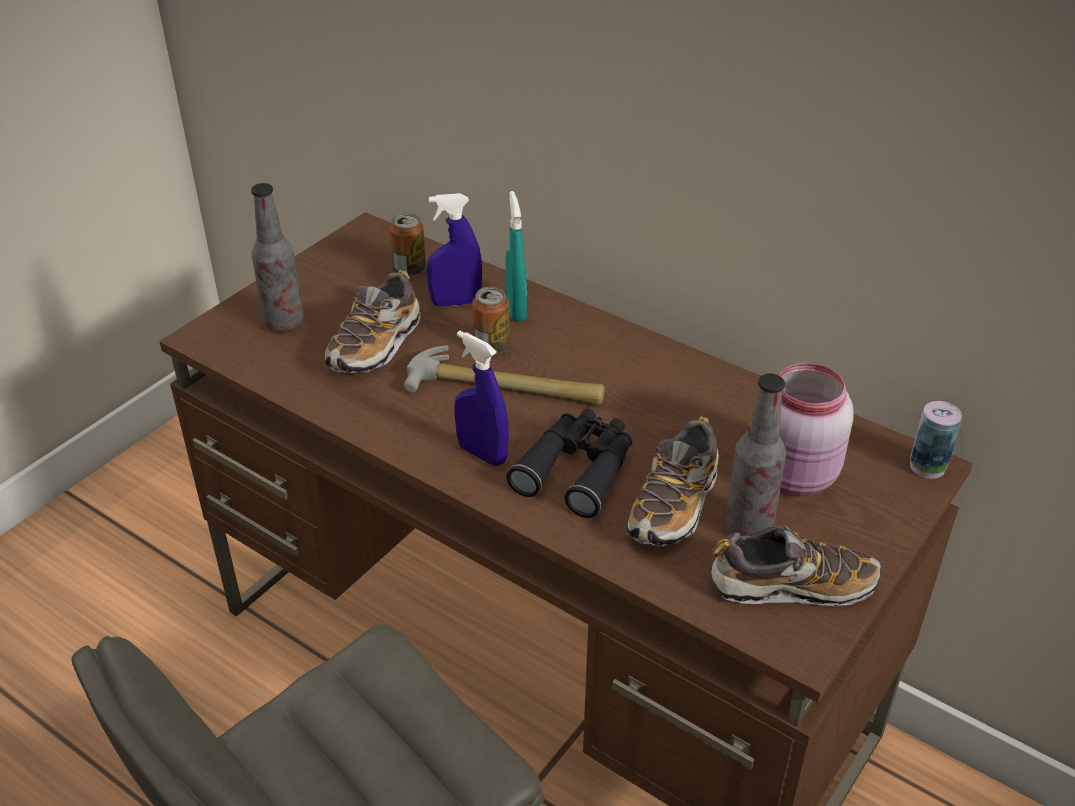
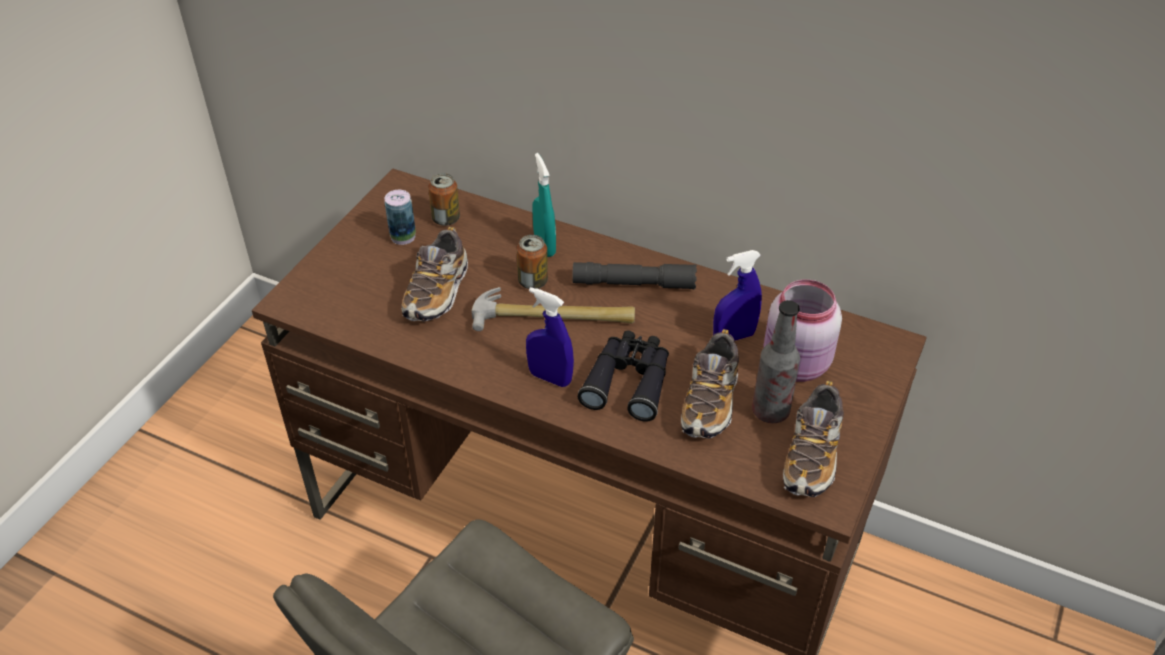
camera: 10 degrees left, 5 degrees up
bottle [251,183,304,332] -> none
blue spray bottle [426,193,482,307] -> blue spray bottle moved to [713,250,762,341]
shoe [711,526,881,606] -> shoe turned 120 degrees clockwise [783,381,844,497]
can [910,401,962,479] -> can moved to [384,190,416,245]
none -> grey flashlight [572,262,697,290]

